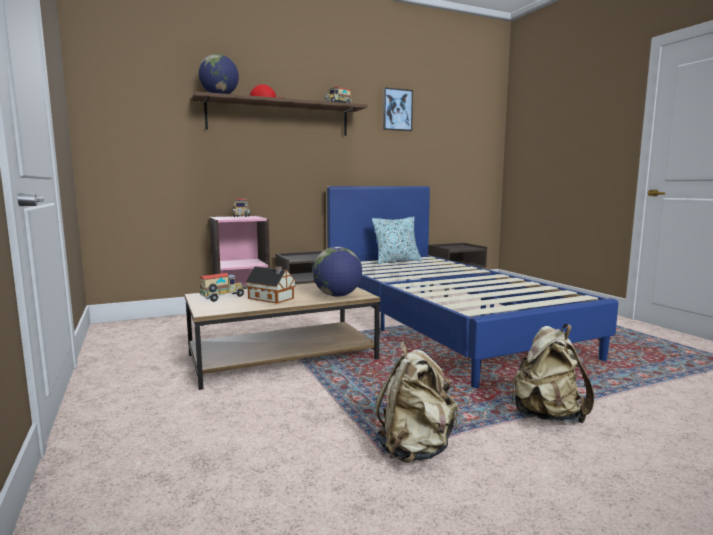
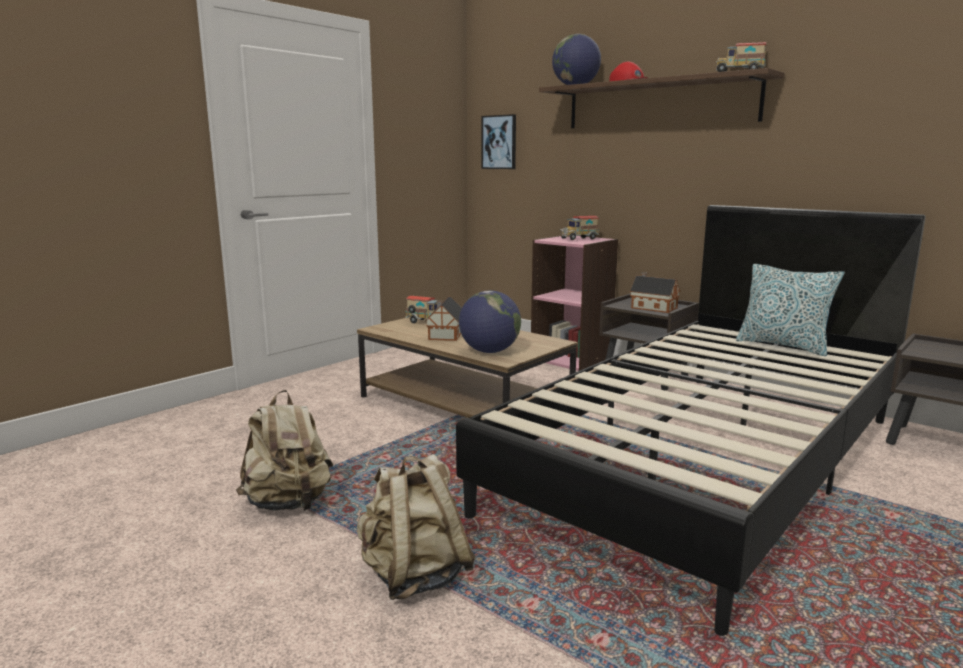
camera: 65 degrees right, 5 degrees up
blue bed [327,186,618,388] -> black bed [456,205,926,636]
picture [383,88,413,131] -> picture moved to [481,114,516,169]
none -> toy house [630,272,680,313]

